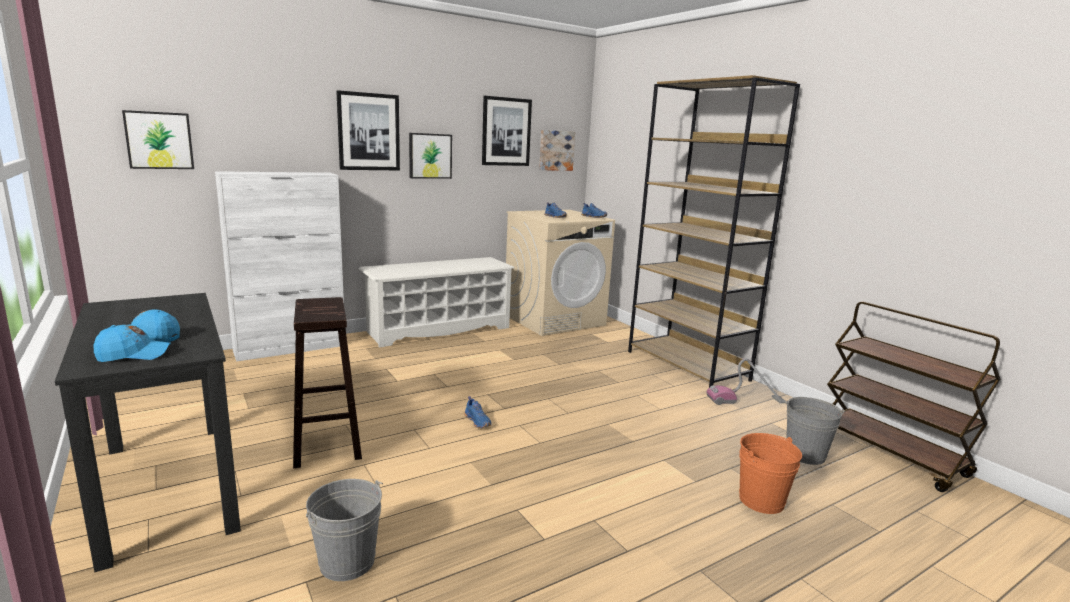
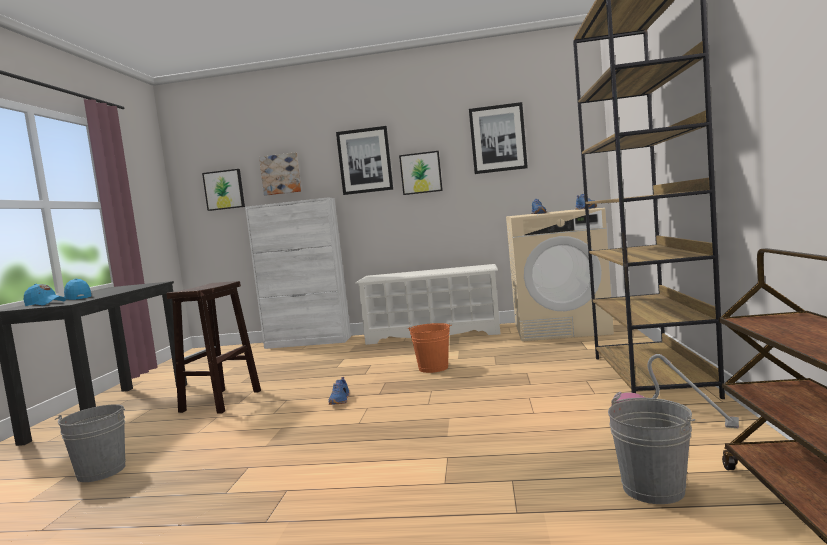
camera: 40 degrees right, 10 degrees down
picture [539,130,575,171] -> picture moved to [259,152,302,196]
orange bucket [739,433,802,514] -> orange bucket moved to [407,323,452,373]

